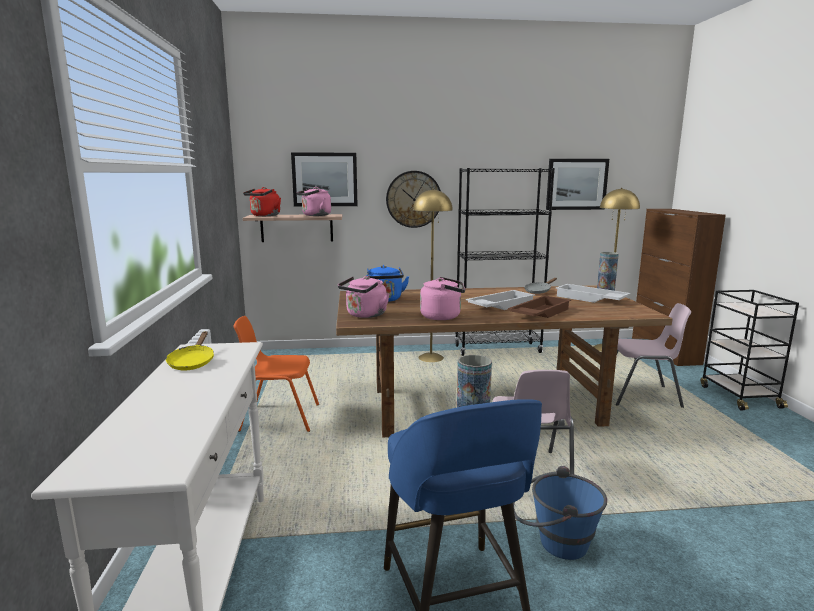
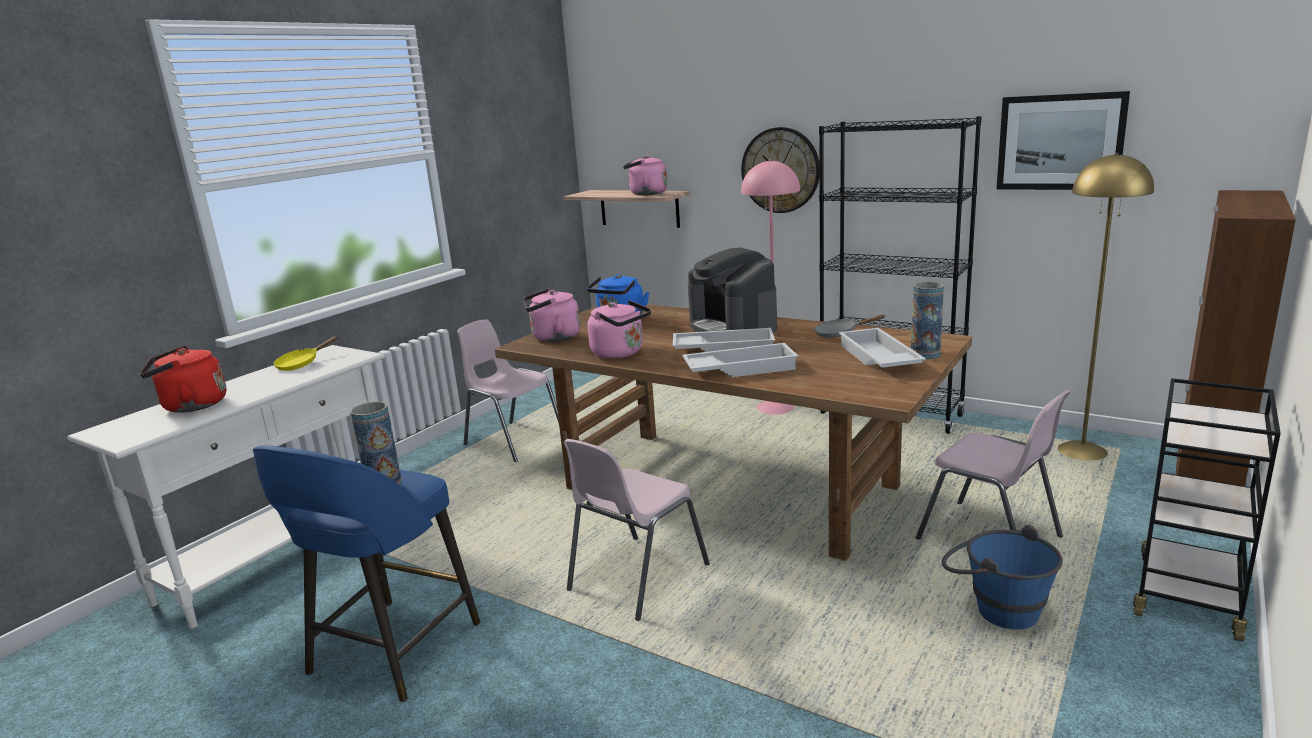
camera: 40 degrees right, 5 degrees up
orange chair [234,316,319,432] -> pink chair [457,319,559,462]
red kettle [243,187,281,216] -> red kettle moved to [140,346,226,413]
picture [291,152,358,207] -> none
yellow floor lamp [413,189,453,362] -> pink floor lamp [741,159,800,415]
brown tray [508,295,571,318] -> white tray [682,343,798,377]
blue bucket [513,466,607,560] -> blue bucket moved to [942,525,1063,630]
none -> coffee machine [688,247,777,333]

